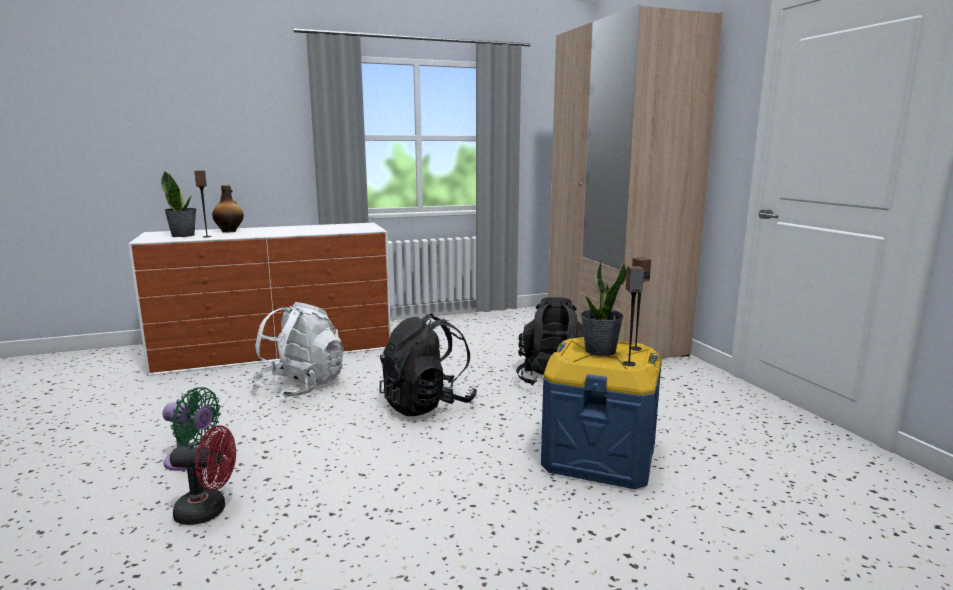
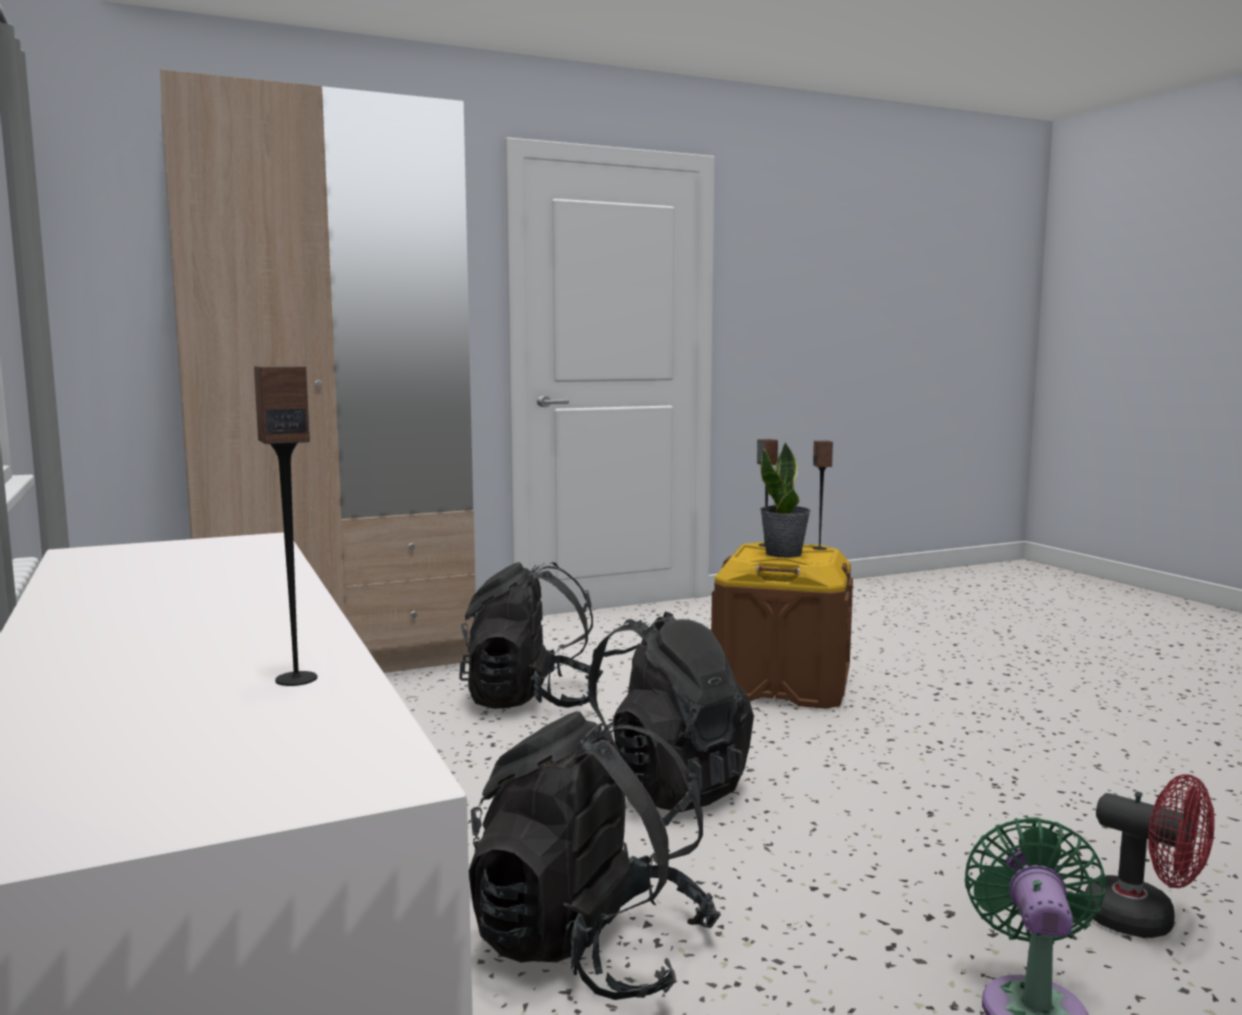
camera: 95 degrees left, 5 degrees down
potted plant [161,170,196,237] -> none
red fan [170,425,236,525] -> red fan turned 135 degrees clockwise [1085,774,1215,938]
bottle [212,185,244,233] -> none
white backpack [252,302,344,398] -> black backpack [469,711,721,1000]
blue storage box [541,337,662,489] -> brown storage box [711,542,853,709]

